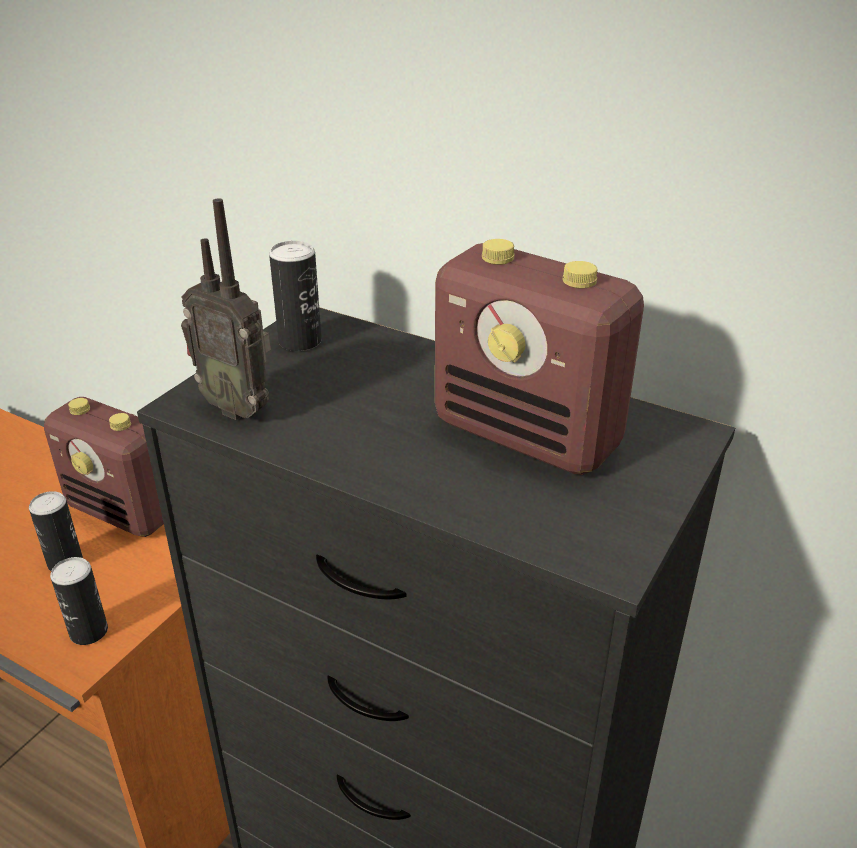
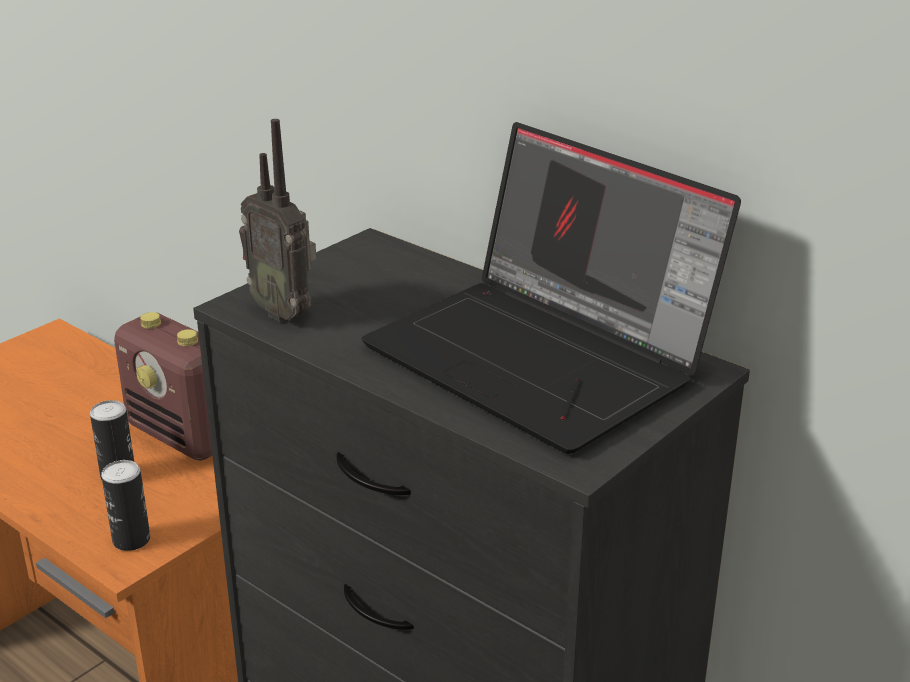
camera: 10 degrees right, 5 degrees down
can [269,241,322,351] -> none
radio [435,239,644,475] -> laptop [361,122,741,454]

